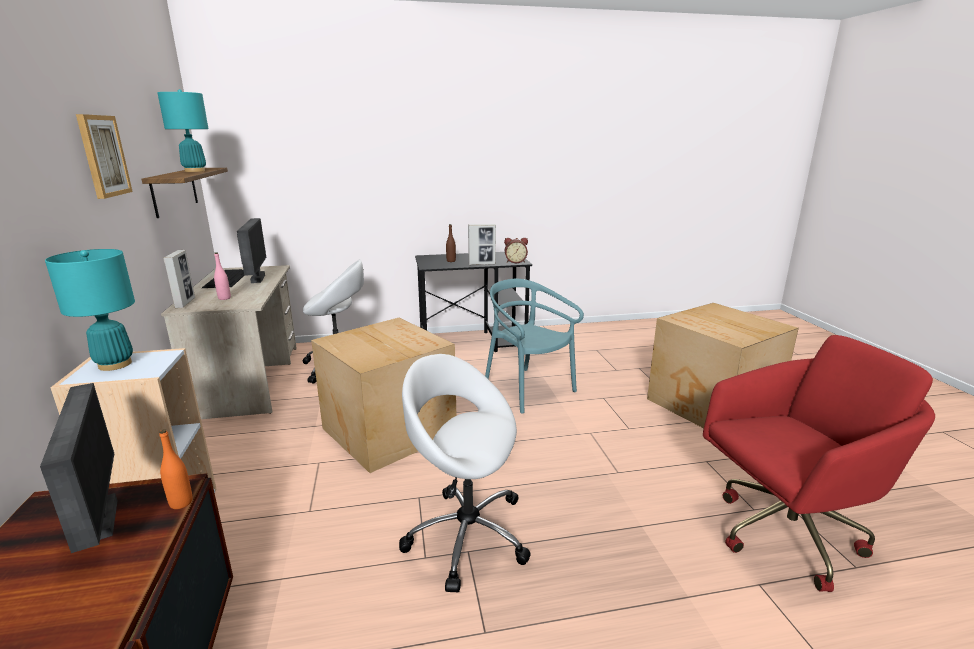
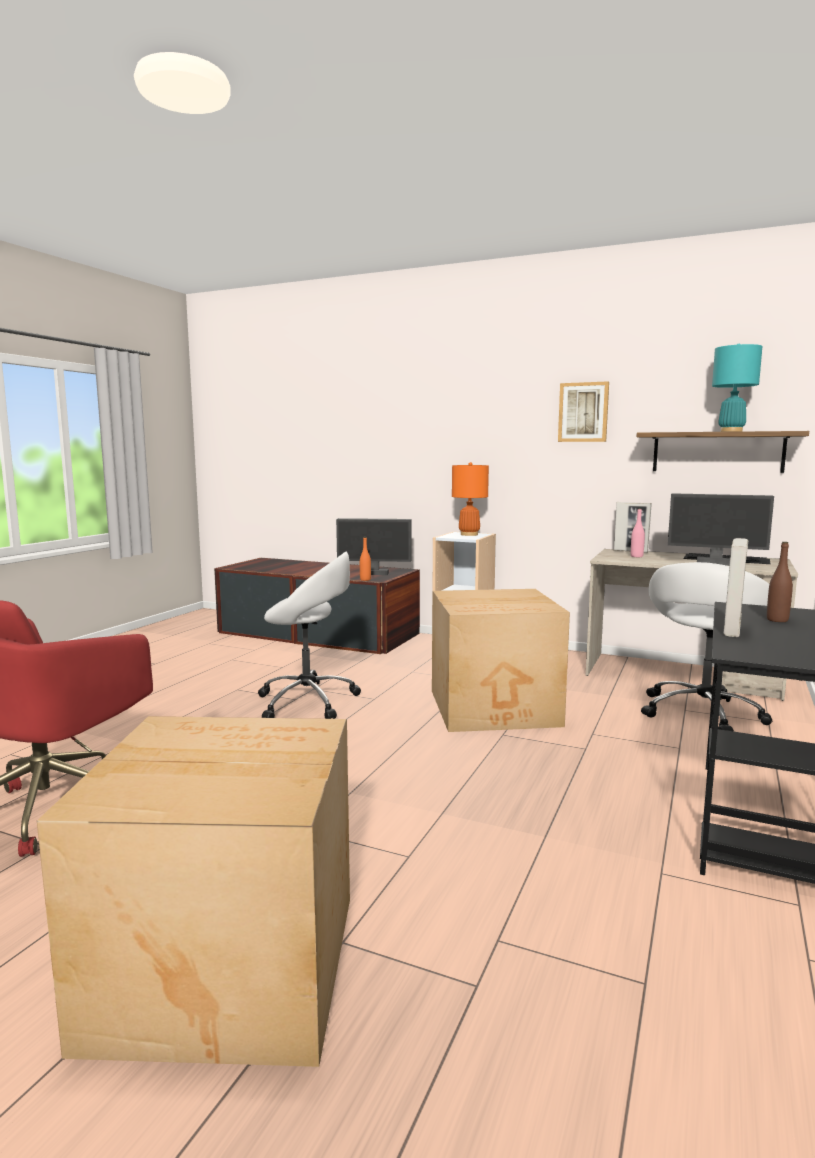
camera: 125 degrees right, 10 degrees down
turquoise table lamp [45,249,135,371] -> orange table lamp [452,462,489,536]
white office chair [399,354,531,592] -> white office chair turned 45 degrees clockwise [258,552,361,719]
turquoise chair [485,279,584,414] -> none
alarm clock [504,238,528,263] -> none

